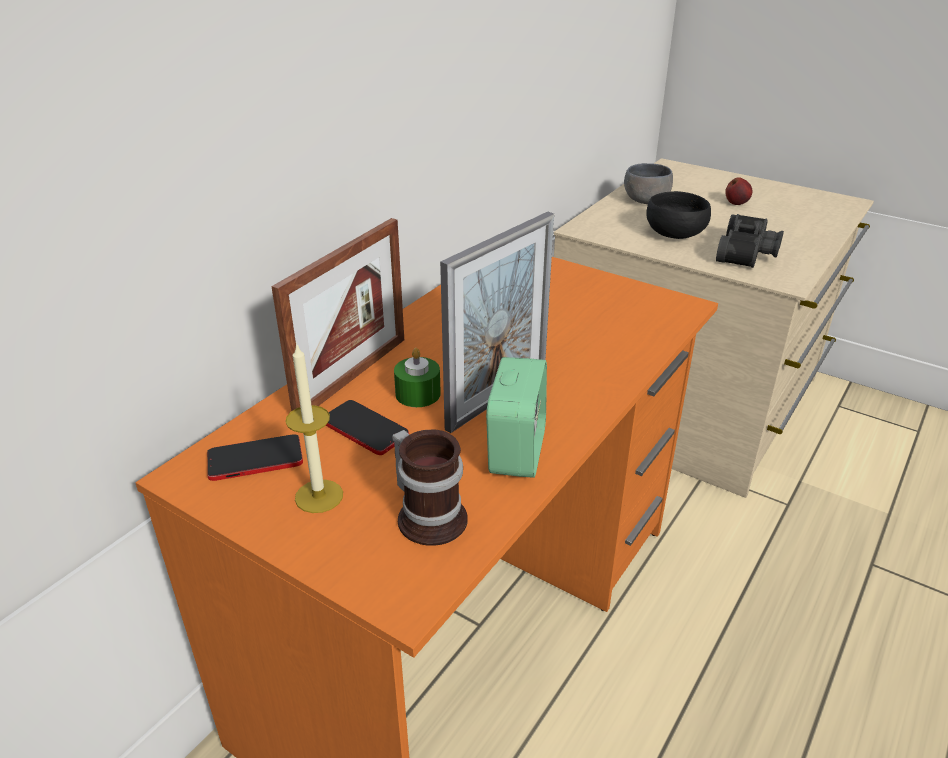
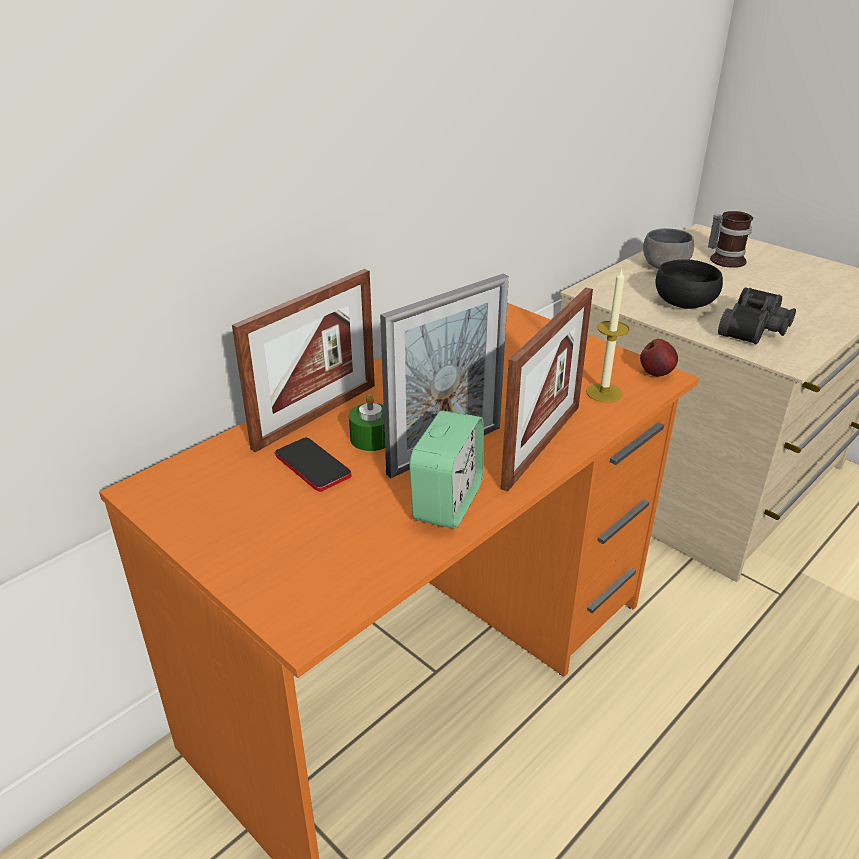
camera: 10 degrees right, 0 degrees up
phone [207,434,303,481] -> none
candle [285,343,343,513] -> candle moved to [586,267,629,402]
mug [392,429,468,546] -> mug moved to [708,211,753,268]
apple [725,177,752,205] -> apple moved to [640,339,678,376]
none -> picture frame [501,288,593,492]

